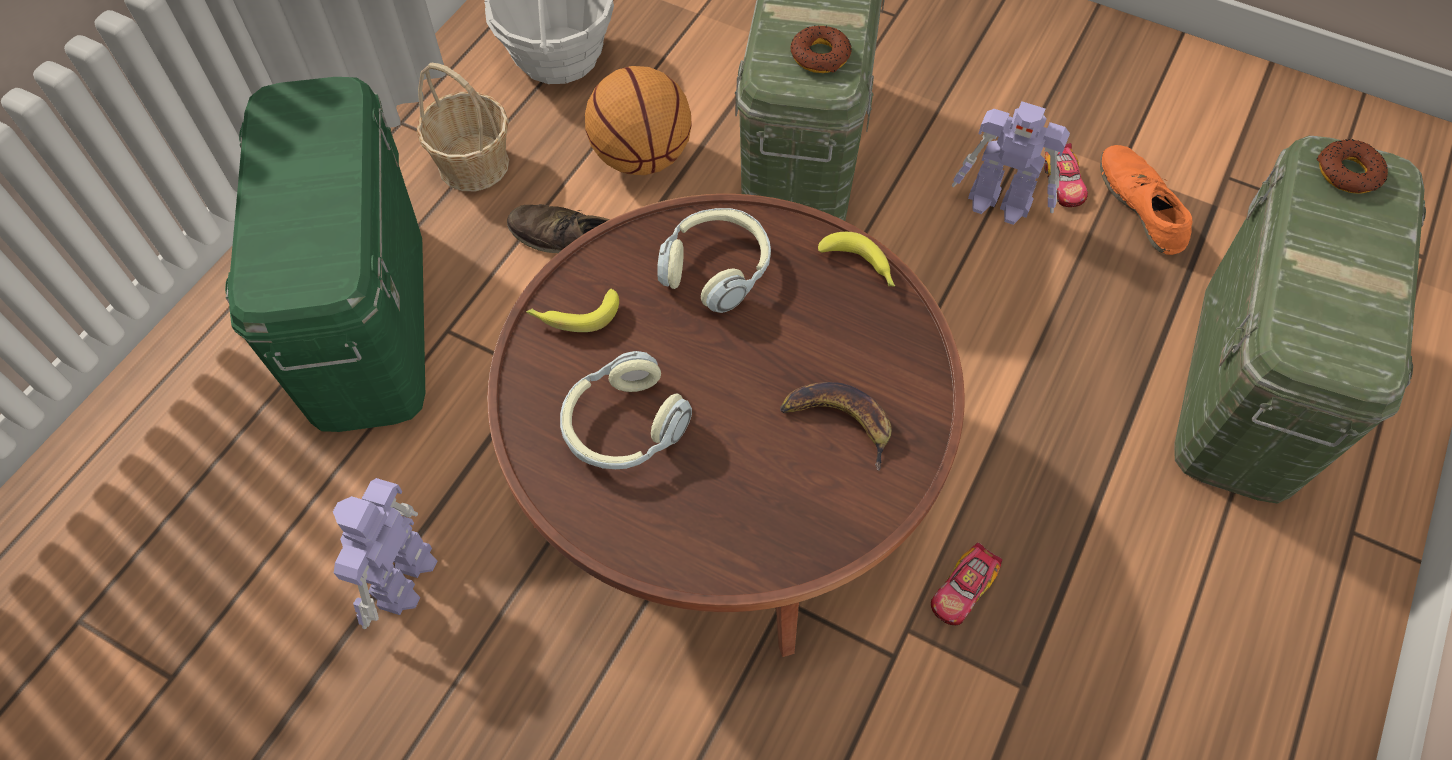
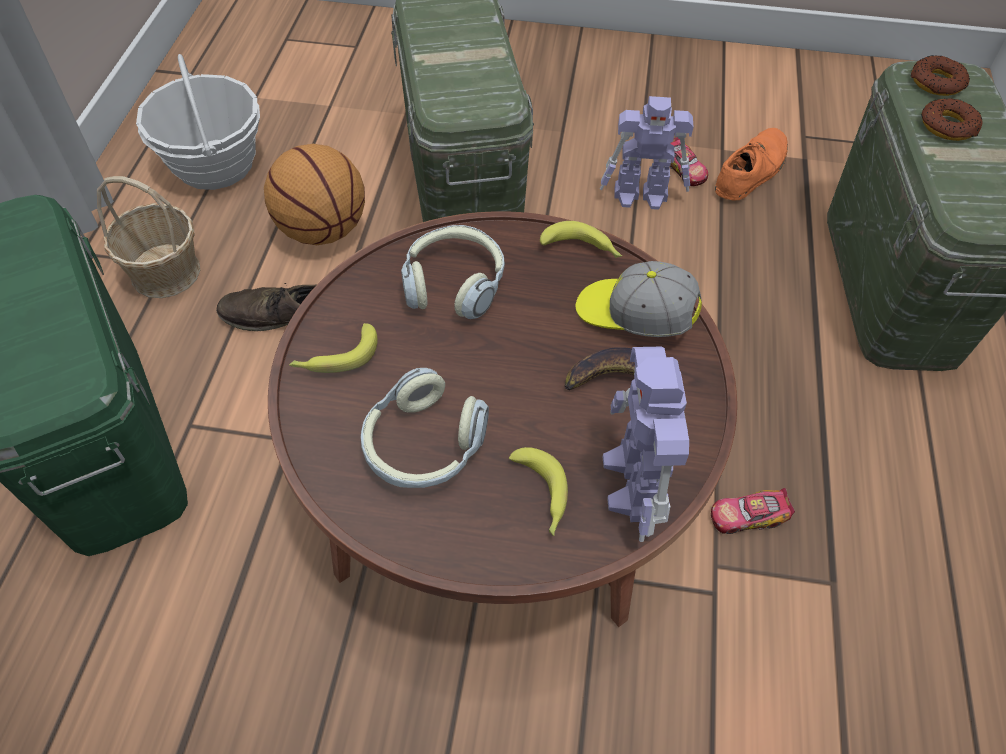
camera: 20 degrees left, 5 degrees down
toy robot [333,478,437,629] -> toy robot moved to [603,347,689,542]
donut [790,26,852,73] -> donut moved to [921,98,983,141]
toy car [931,543,1002,625] -> toy car turned 60 degrees clockwise [711,488,795,534]
orange shoe [1100,145,1192,255] -> orange shoe turned 75 degrees clockwise [715,128,788,200]
none -> banana [509,447,568,536]
none -> cap [576,261,702,337]

